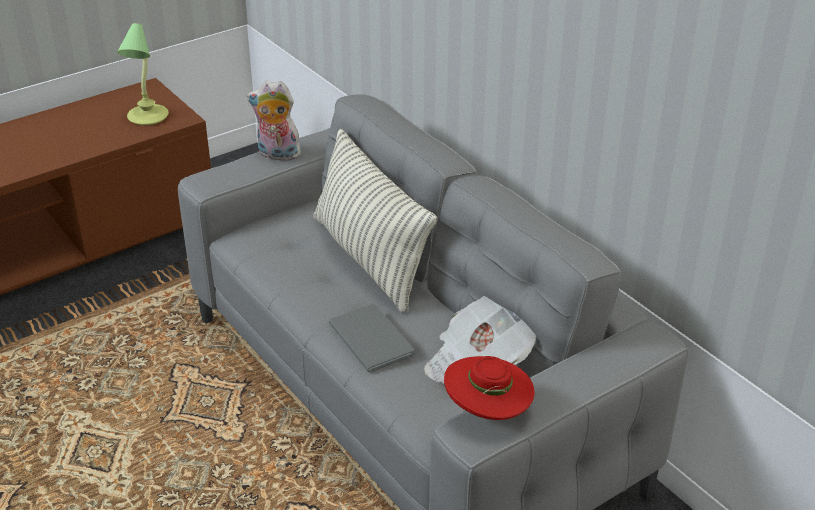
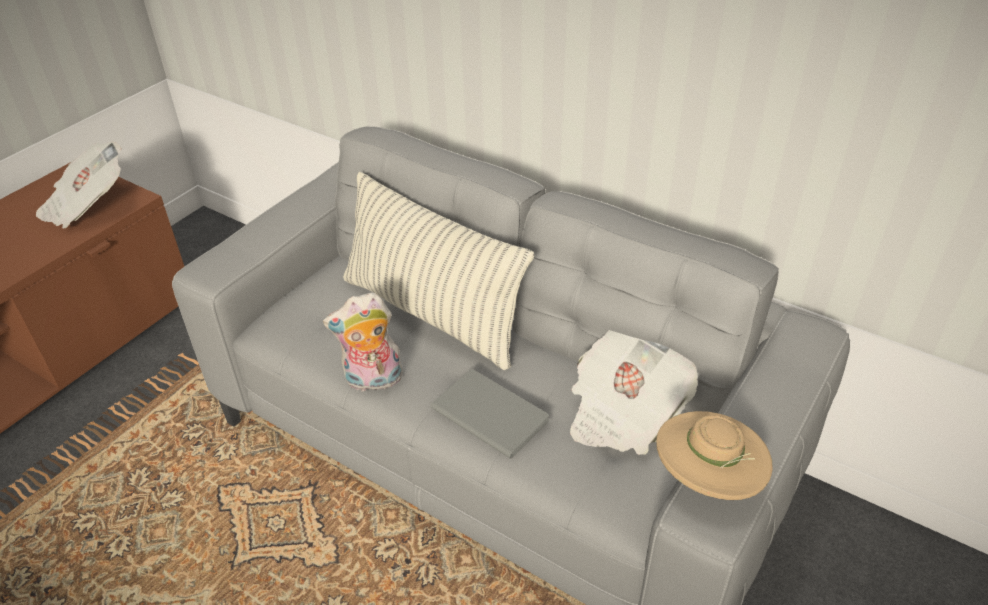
camera: 20 degrees left, 5 degrees up
table lamp [117,23,169,125] -> newspaper [36,142,122,229]
plush toy [247,80,301,161] -> plush toy moved to [323,292,403,391]
red hat [444,356,534,420] -> beige hat [656,411,773,500]

